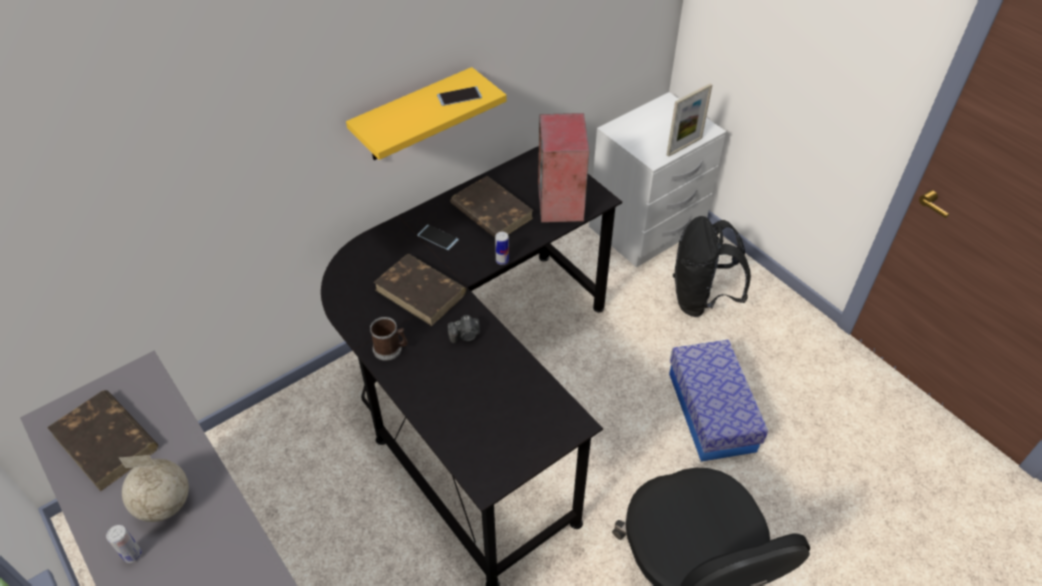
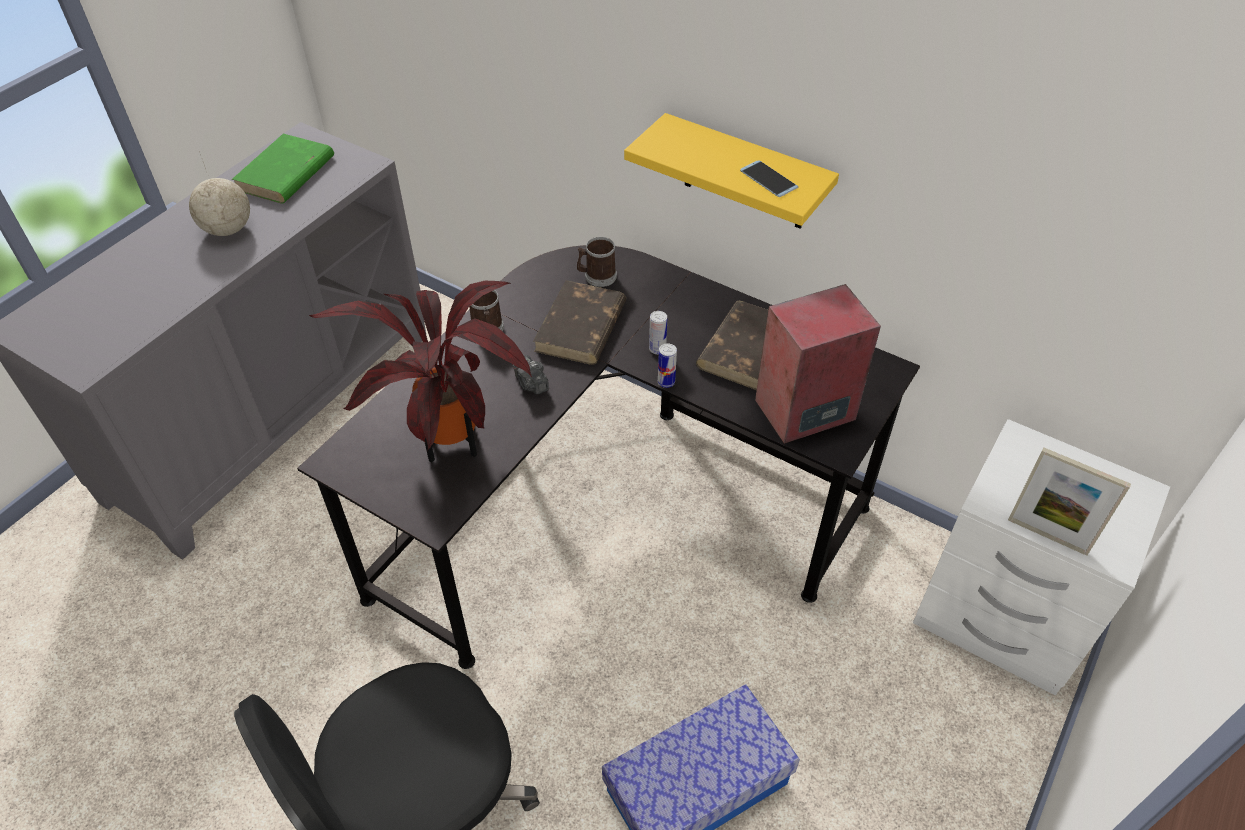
camera: 70 degrees right, 0 degrees up
brown book [47,390,158,491] -> green book [232,134,334,204]
can [106,525,142,563] -> can moved to [649,311,667,354]
phone [417,225,459,250] -> none
black backpack [673,216,751,317] -> none
none -> potted plant [309,281,532,463]
none -> mug [577,237,617,287]

